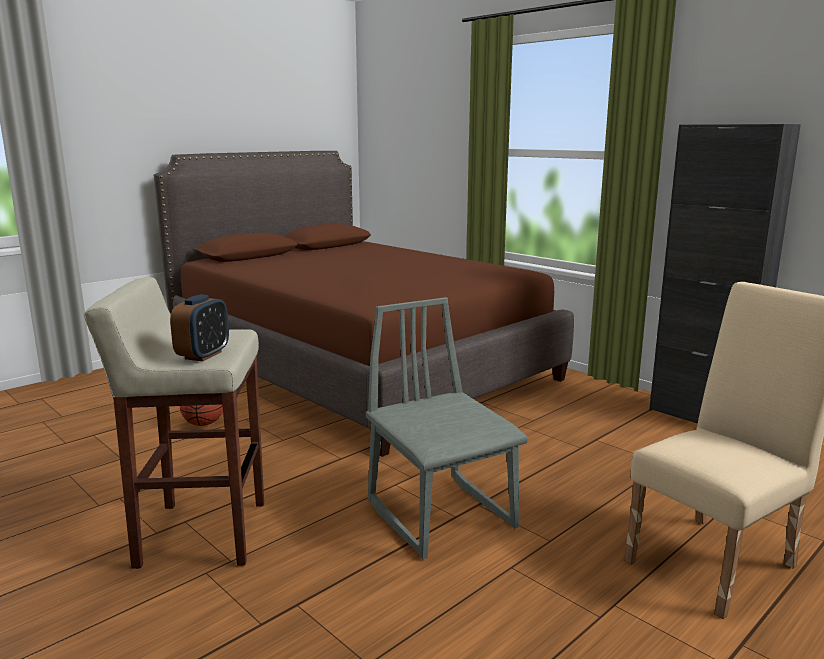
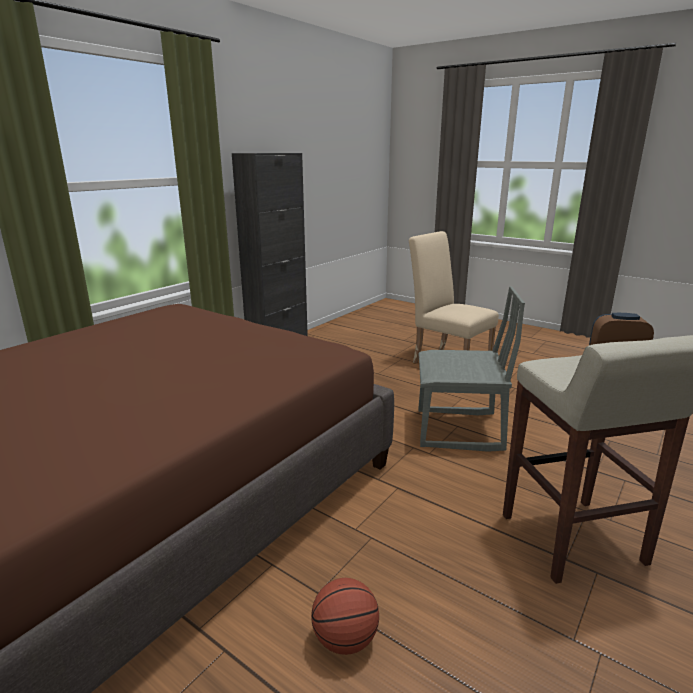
camera: 100 degrees left, 5 degrees up
grey chair [366,297,528,559] -> grey chair turned 135 degrees counterclockwise [418,286,525,452]

